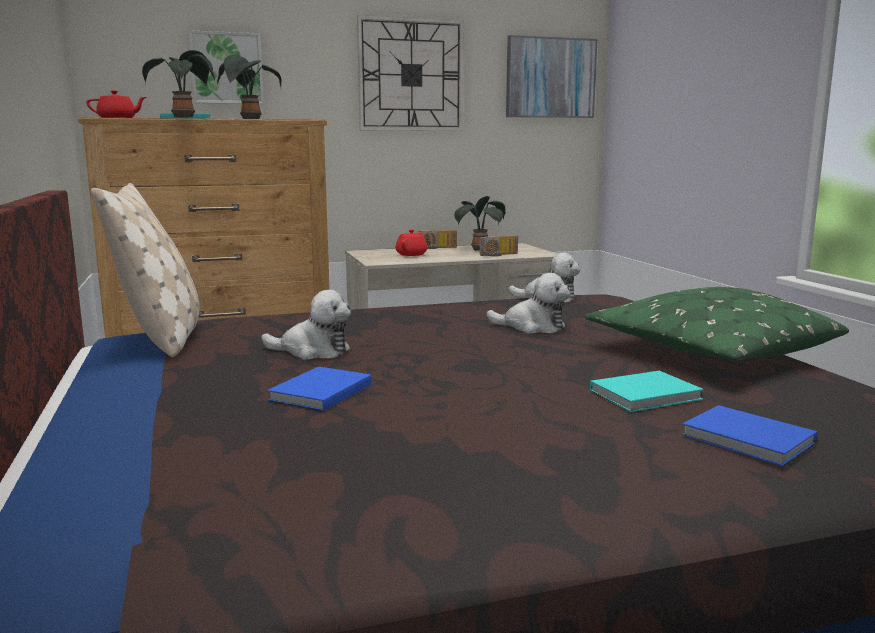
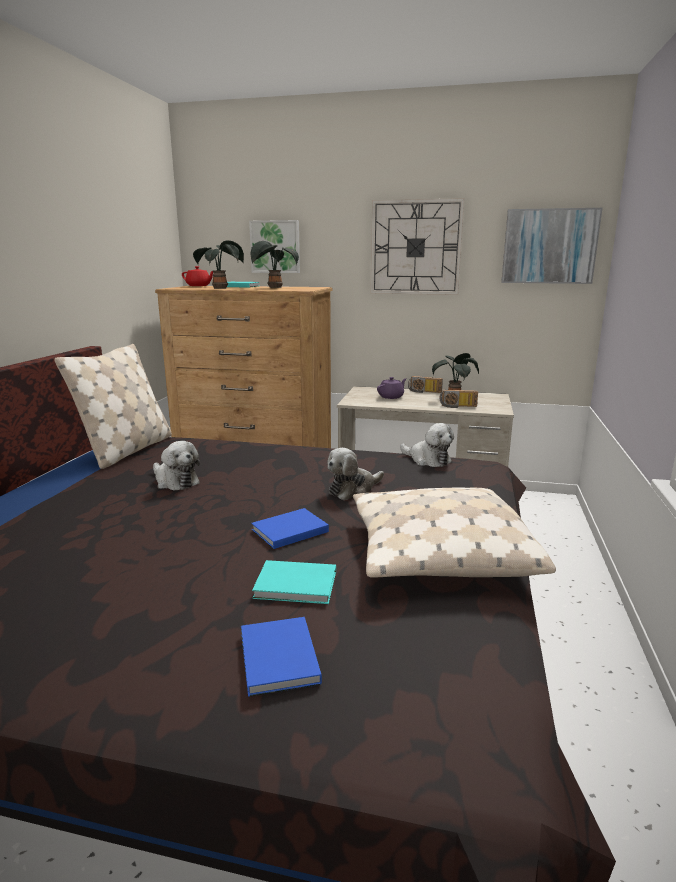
camera: 30 degrees right, 5 degrees up
blue book [267,366,371,411] -> blue book moved to [251,508,329,549]
red teapot [396,230,428,256] -> purple teapot [377,377,407,399]
plush toy [487,273,570,333] -> plush toy turned 90 degrees clockwise [327,448,384,500]
green pillow [585,287,849,361] -> beige pillow [353,487,556,578]

